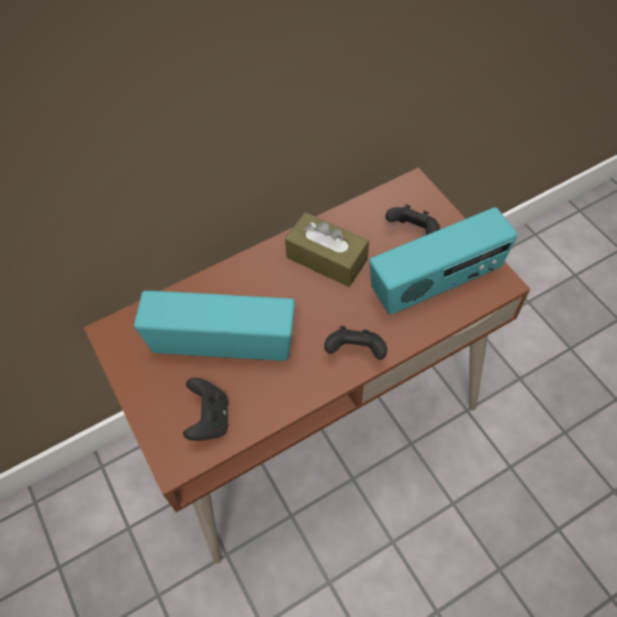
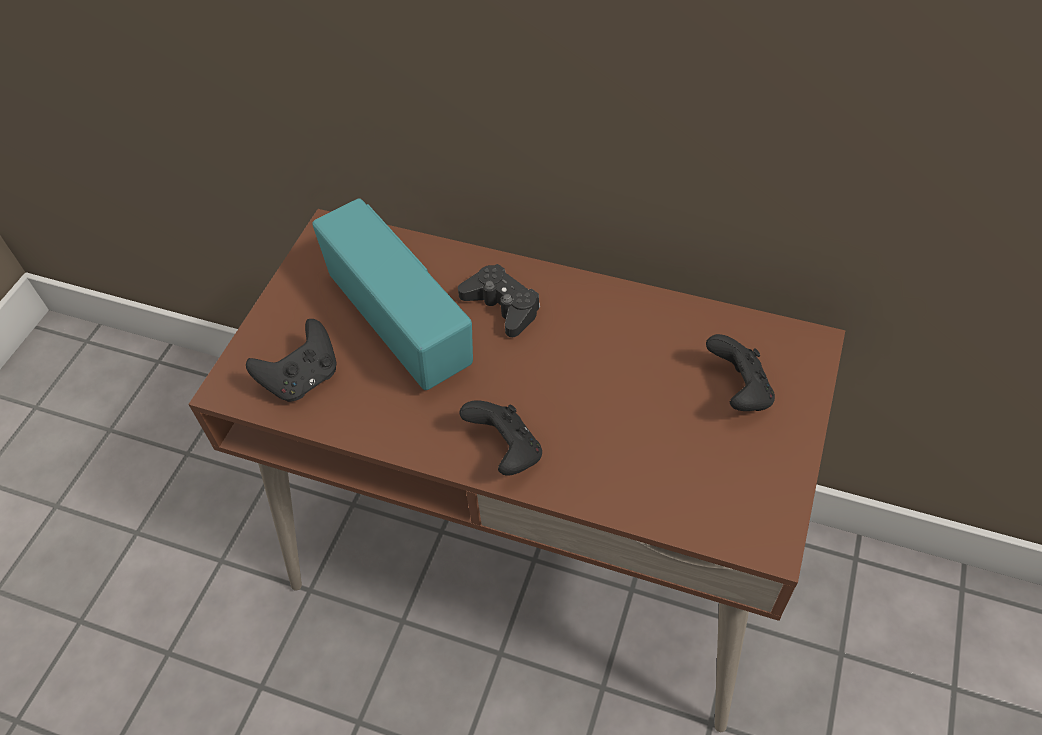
camera: 50 degrees right, 5 degrees down
brown tissue box [285,212,369,287] -> none
radio [369,207,518,314] -> none
none -> black game controller [458,264,540,337]

